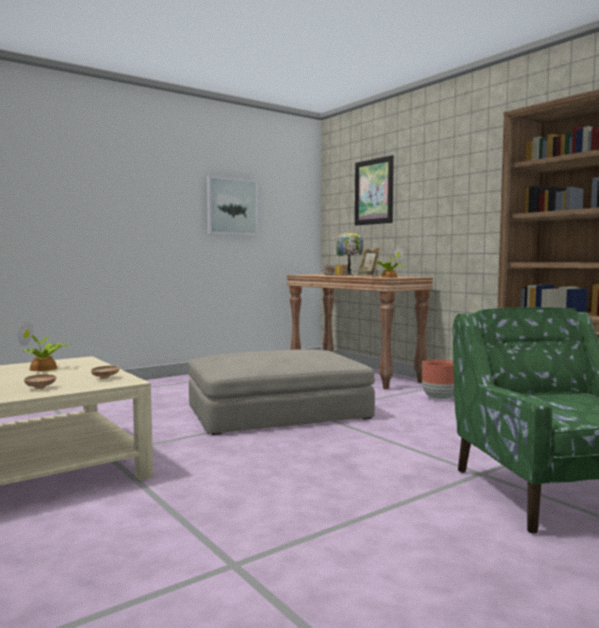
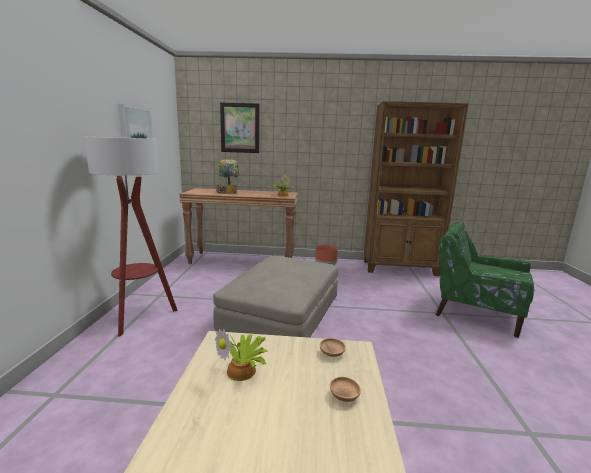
camera: 50 degrees left, 10 degrees up
picture frame [356,247,382,277] -> none
none -> floor lamp [84,136,178,336]

